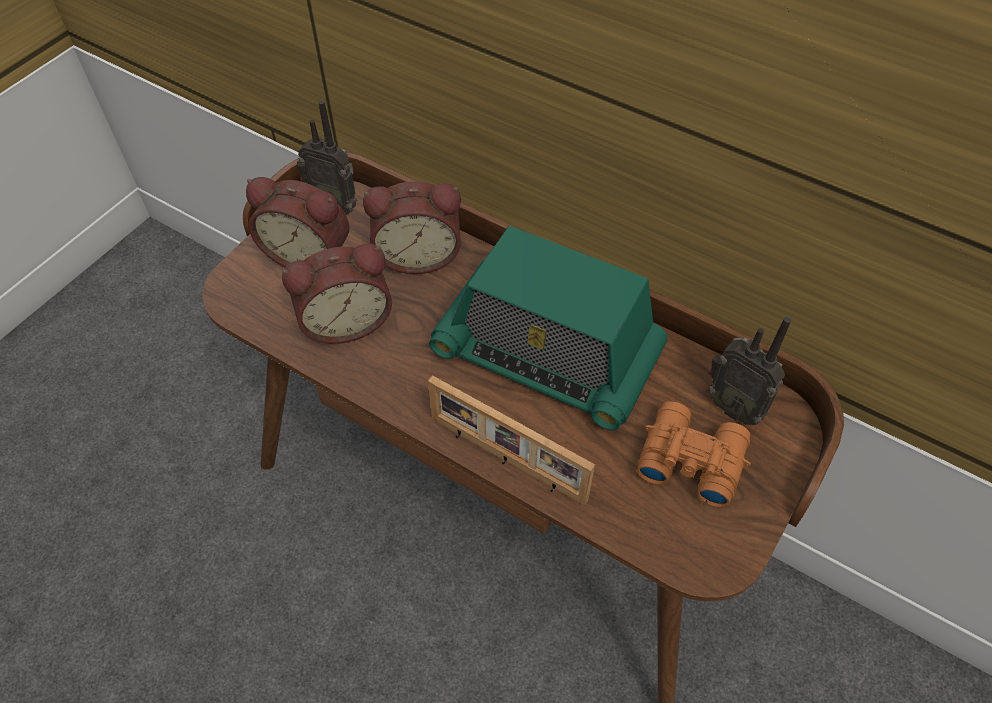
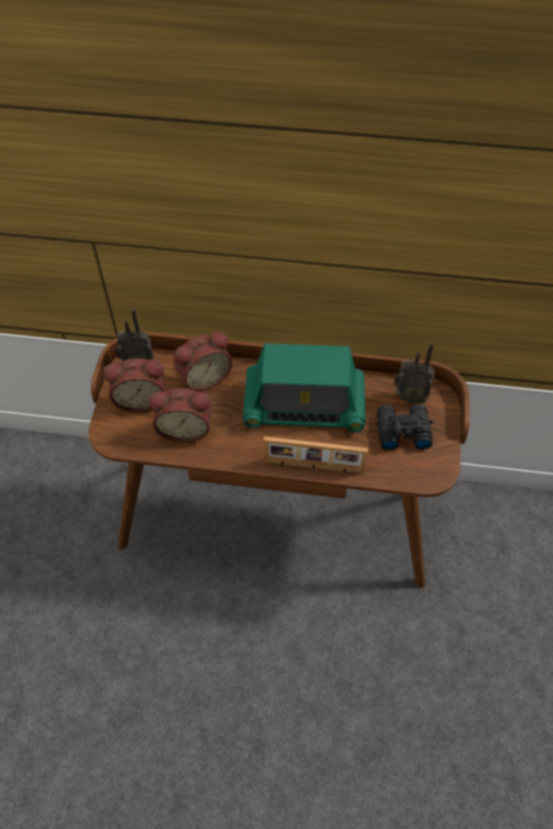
camera: 25 degrees left, 0 degrees up
alarm clock [282,244,392,344] -> alarm clock turned 45 degrees clockwise [149,388,211,442]
orange binoculars [637,401,751,508] -> black binoculars [375,404,433,450]

